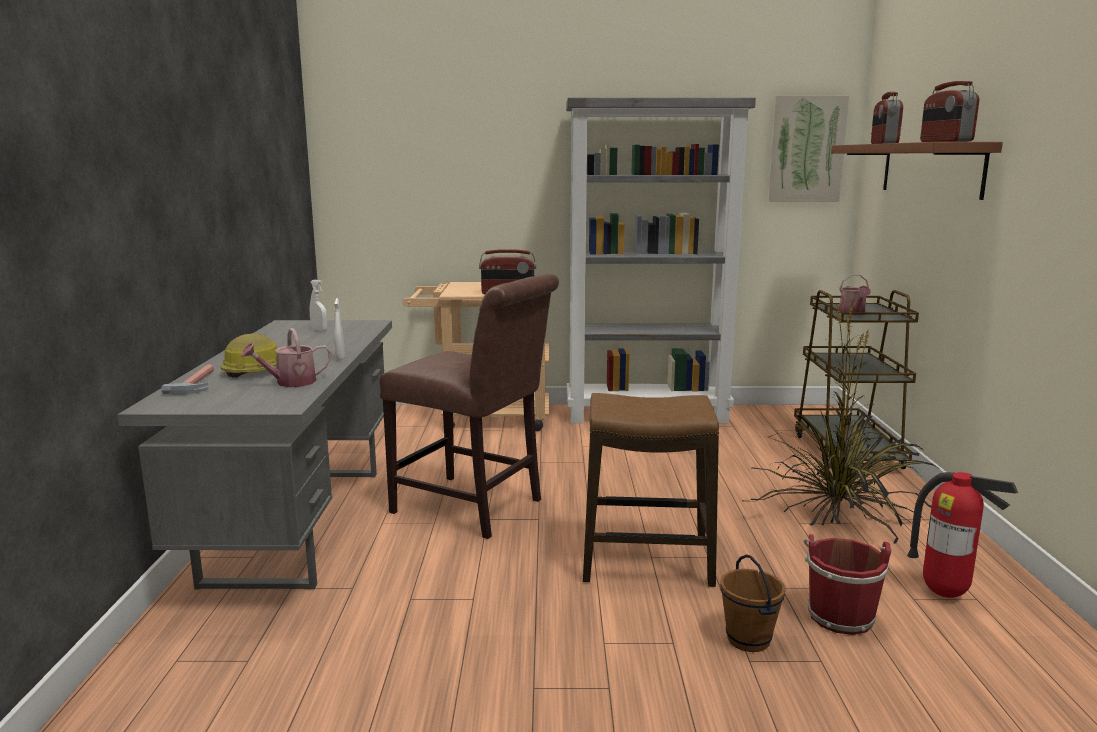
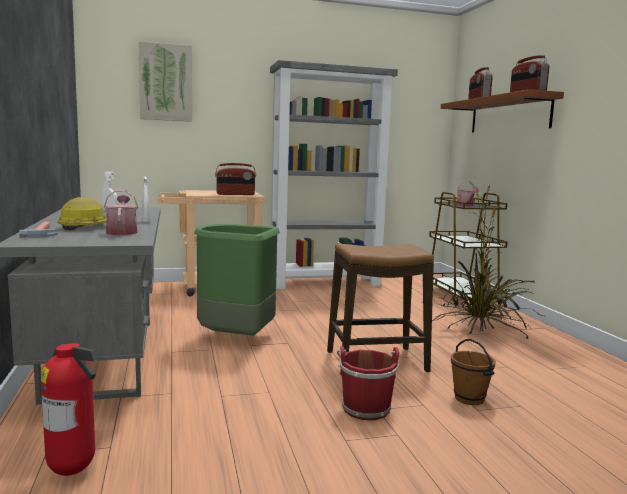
camera: 15 degrees left, 5 degrees down
watering can [241,328,331,387] -> watering can turned 120 degrees clockwise [104,190,138,235]
brown chair [380,274,559,539] -> green trash can [194,224,280,336]
picture [769,96,849,201] -> picture moved to [138,41,192,122]
red bucket [804,534,891,635] -> red bucket moved to [337,346,399,420]
fire extinguisher [907,472,1018,598] -> fire extinguisher moved to [41,343,98,476]

